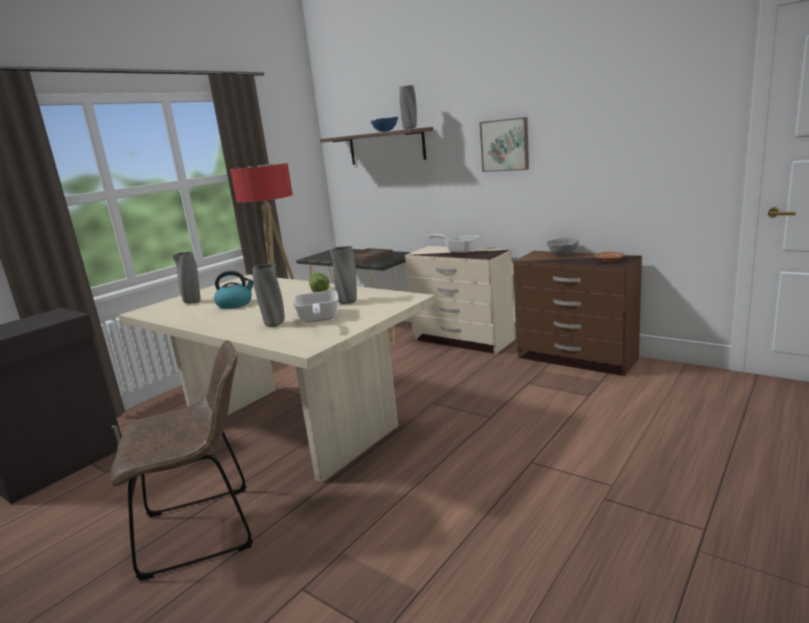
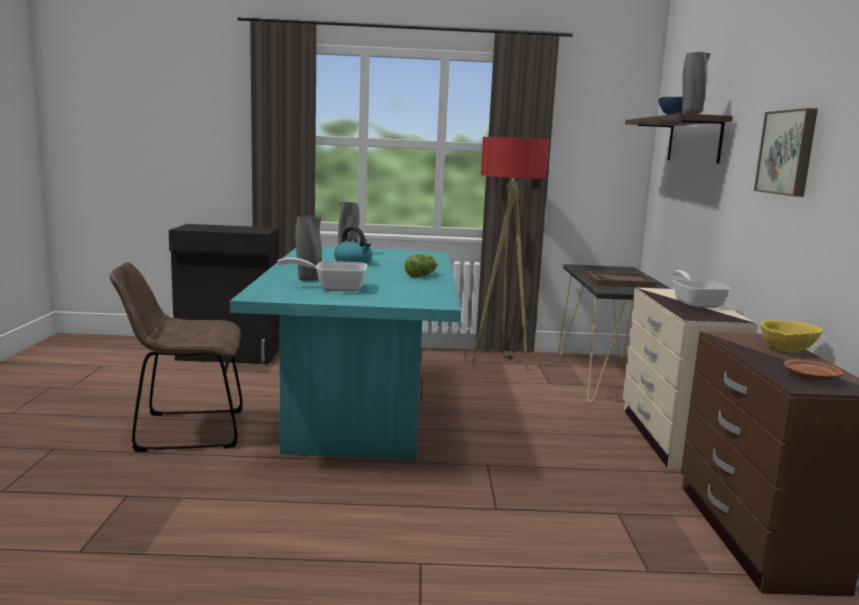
camera: 50 degrees right, 5 degrees down
brown chair [110,340,253,580] -> brown chair turned 135 degrees clockwise [110,262,243,452]
beige dining table [118,275,436,483] -> turquoise dining table [230,246,461,460]
frying pan [293,290,339,323] -> frying pan turned 45 degrees clockwise [277,258,367,291]
grey vase [330,246,357,304] -> none
grey bowl [547,237,579,256] -> yellow bowl [761,320,823,352]

